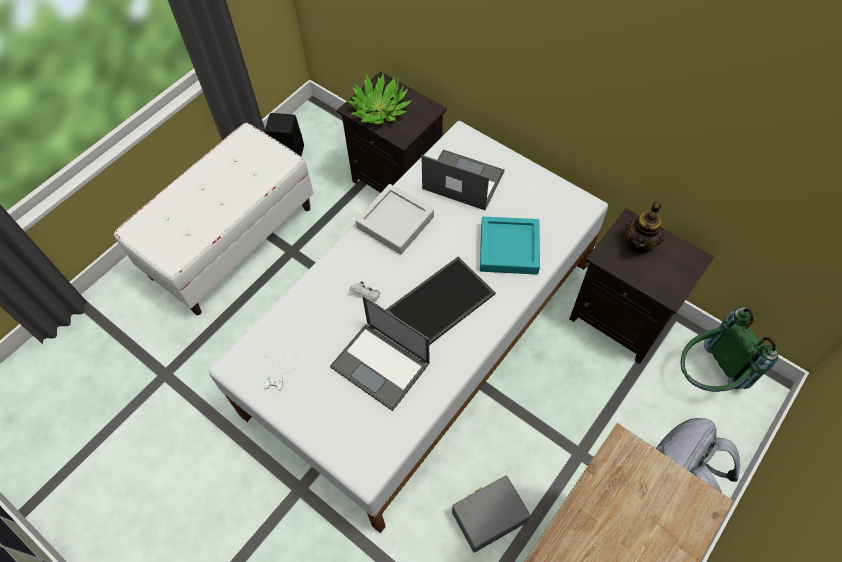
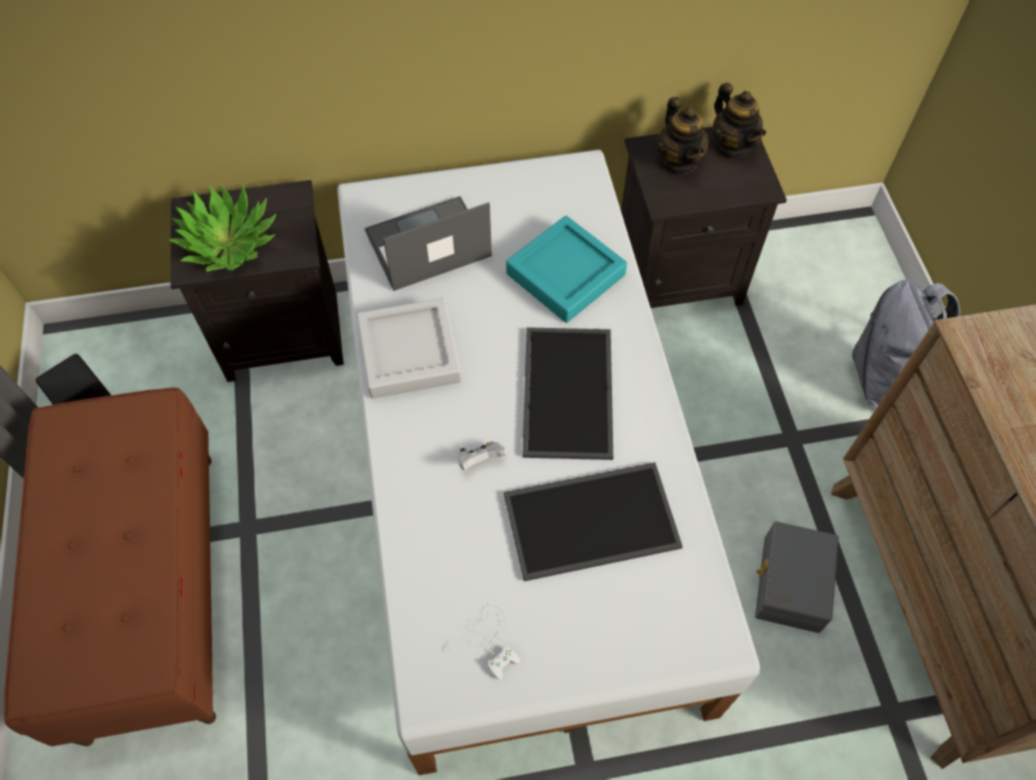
camera: 50 degrees left, 0 degrees up
white bench [114,123,313,315] -> brown bench [4,388,216,747]
laptop [330,296,430,411] -> tray [504,462,683,581]
green backpack [681,307,778,392] -> none
none -> teapot [713,83,766,158]

